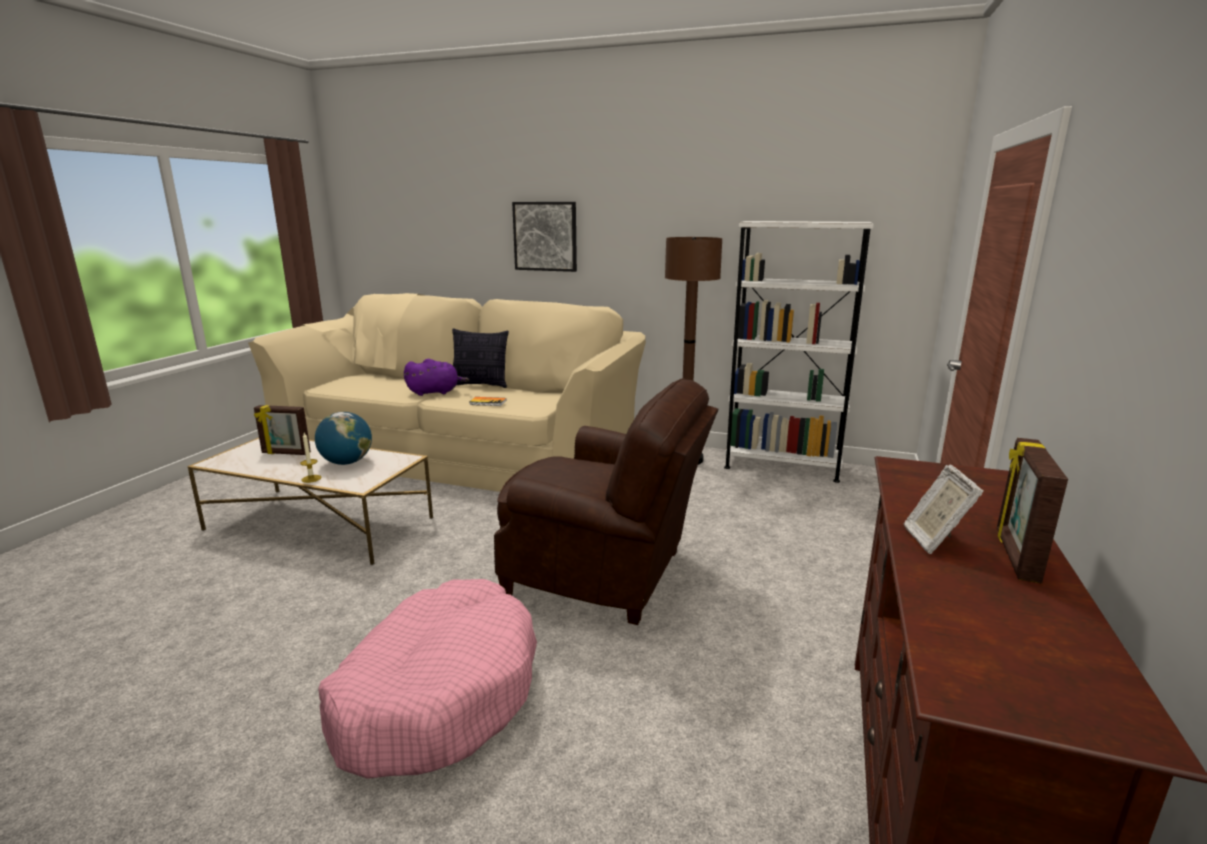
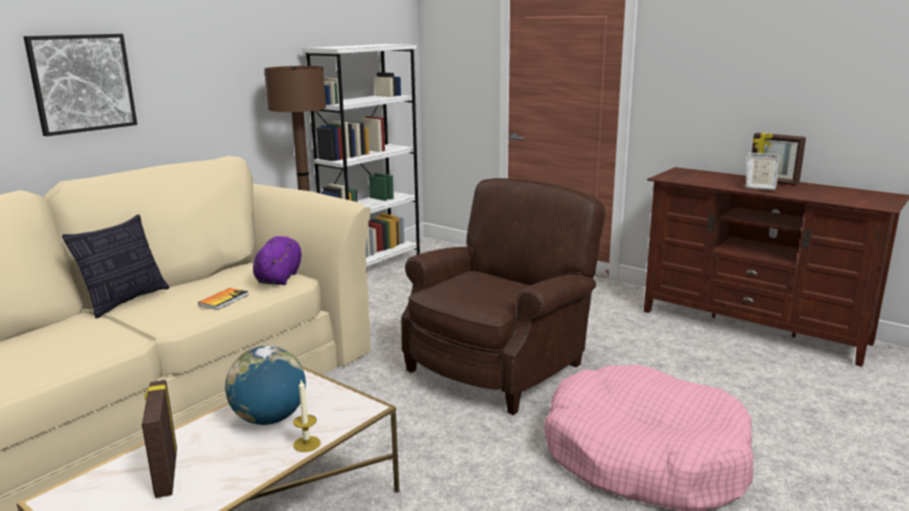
camera: 70 degrees left, 0 degrees up
picture frame [254,405,311,455] -> picture frame turned 135 degrees clockwise [142,380,177,498]
purple plush toy [404,359,469,396] -> purple plush toy moved to [253,236,301,285]

